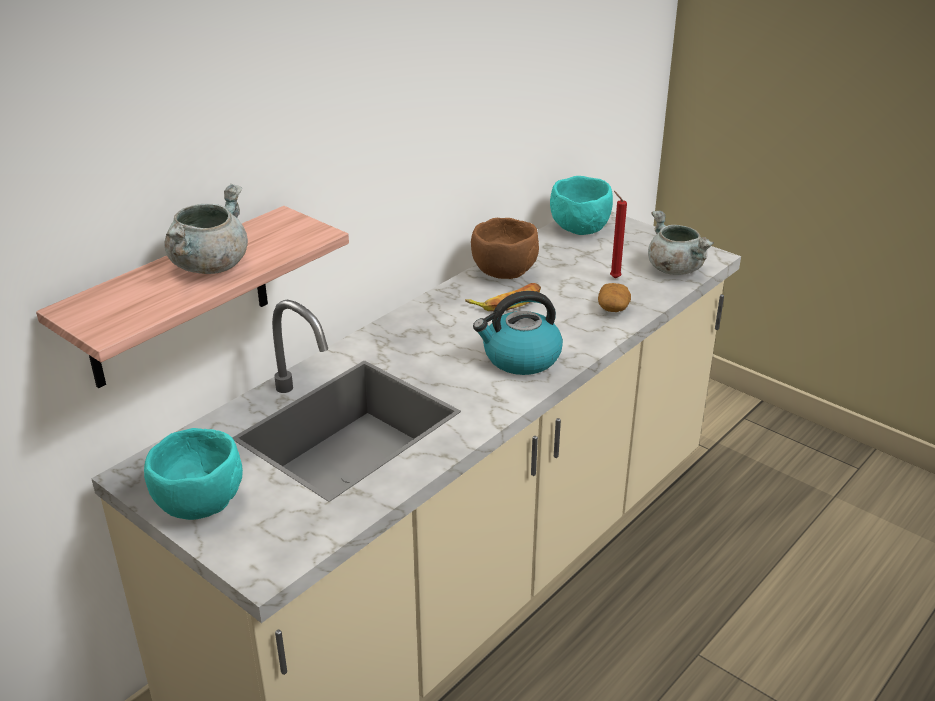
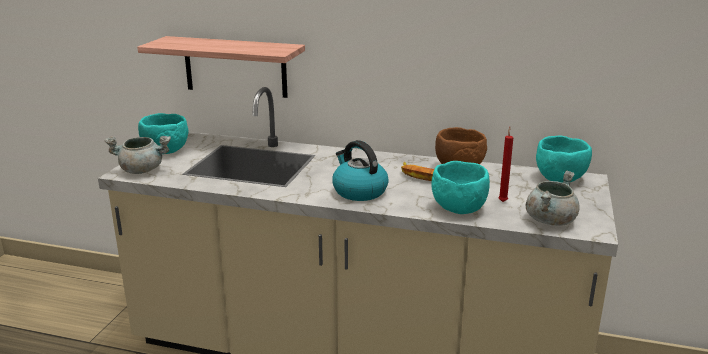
camera: 65 degrees right, 10 degrees down
grey cooking pot [165,184,248,274] -> grey cooking pot moved to [104,136,171,174]
potato [598,283,631,312] -> turquoise bowl [431,161,490,214]

